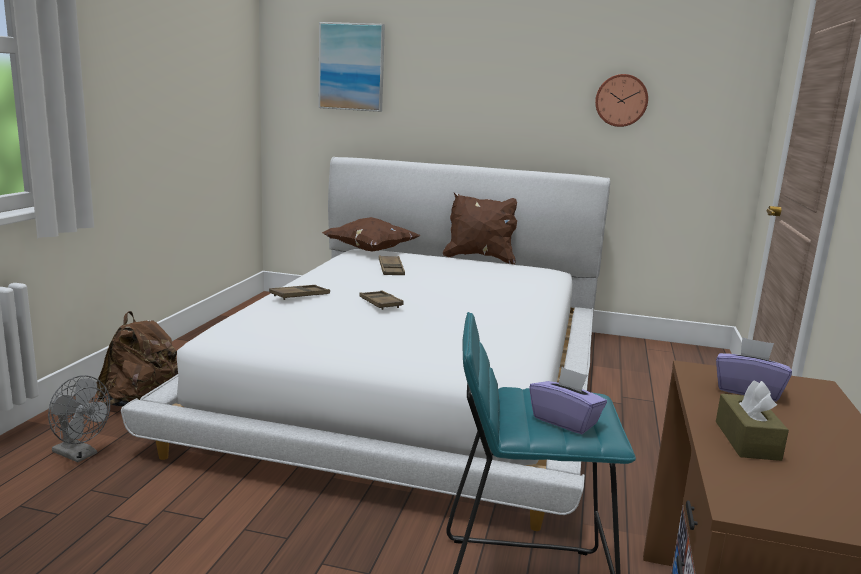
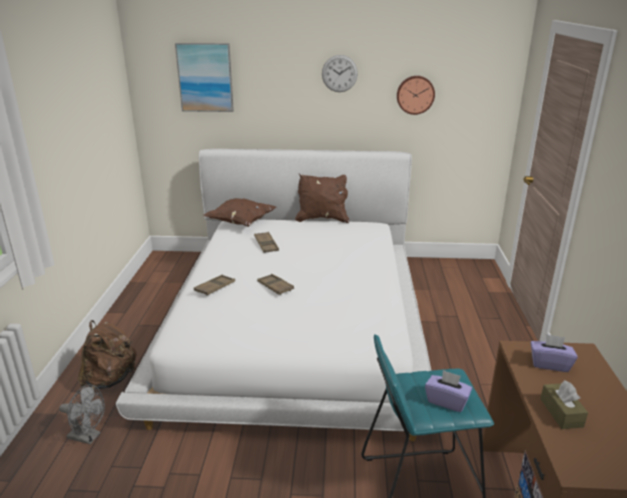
camera: 10 degrees left, 10 degrees up
none -> wall clock [322,55,358,92]

